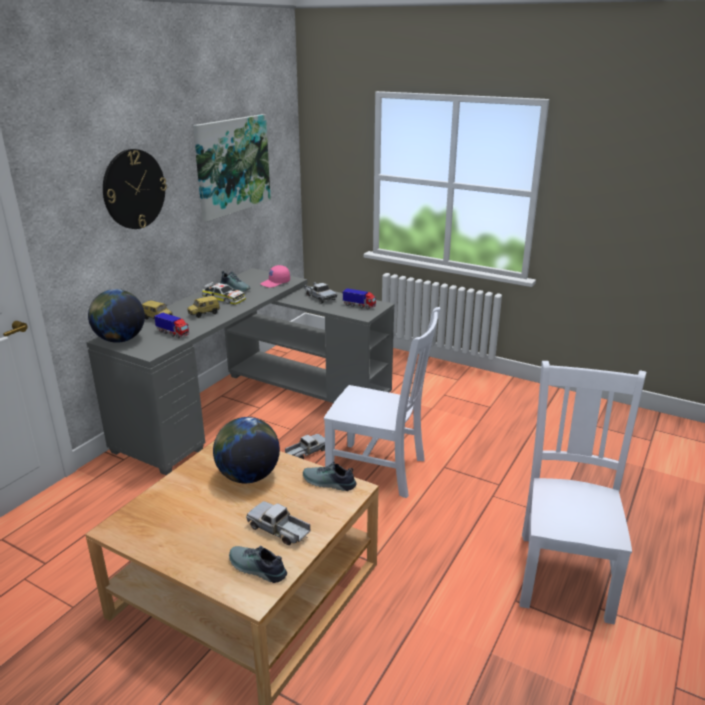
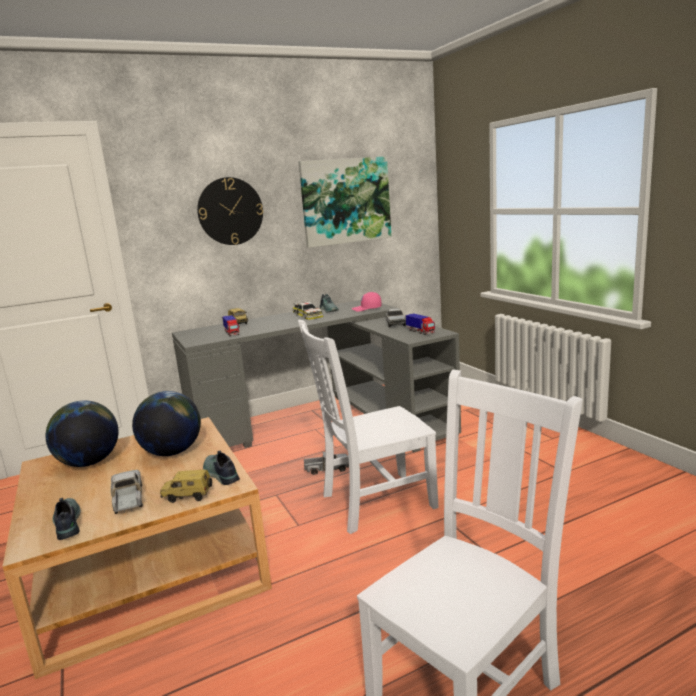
camera: 35 degrees right, 10 degrees down
globe [88,289,145,343] -> globe moved to [46,401,119,467]
toy car [187,296,220,318] -> toy car moved to [160,470,212,503]
white chair [324,307,440,498] -> white chair turned 105 degrees clockwise [298,320,439,534]

